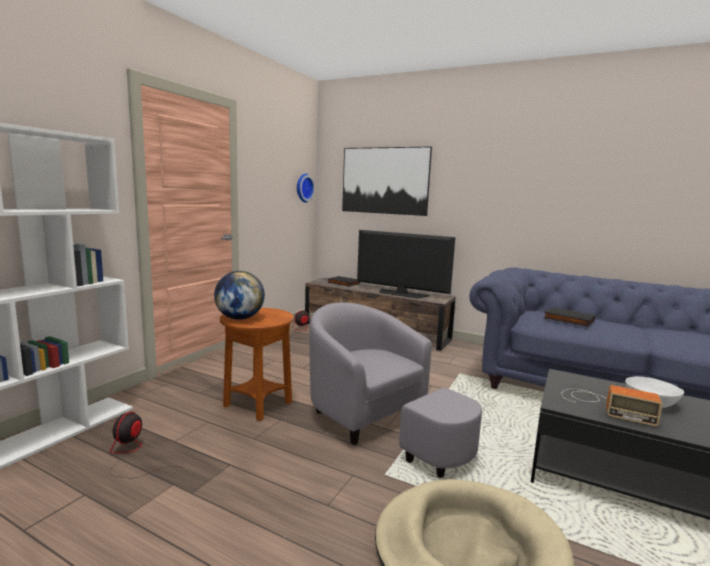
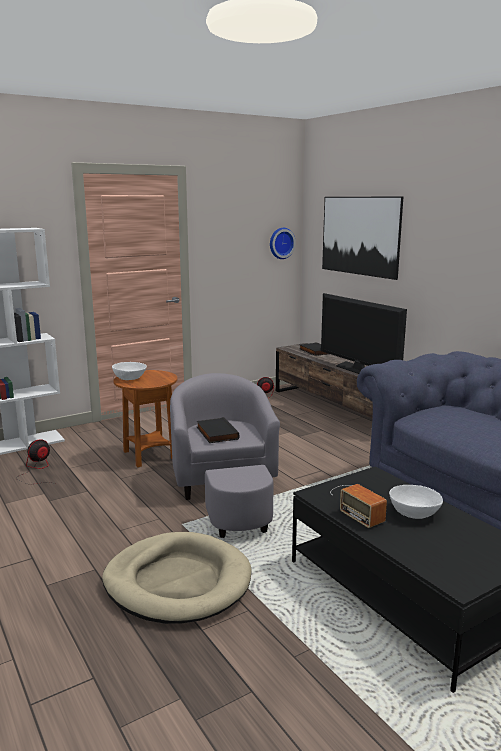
camera: 30 degrees right, 5 degrees up
globe [214,271,265,320] -> white bowl [112,362,147,380]
black book [543,307,595,327] -> black book moved to [197,417,239,443]

